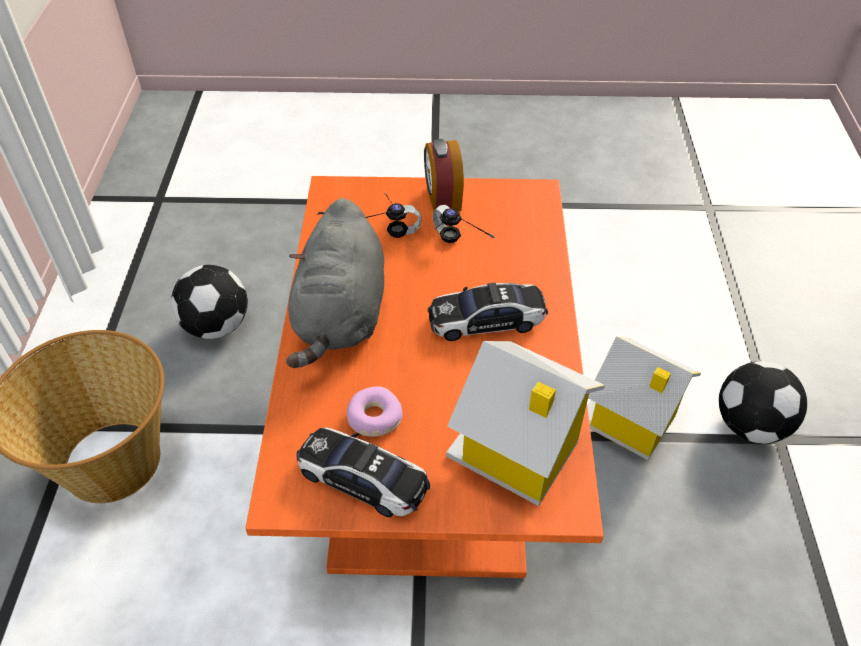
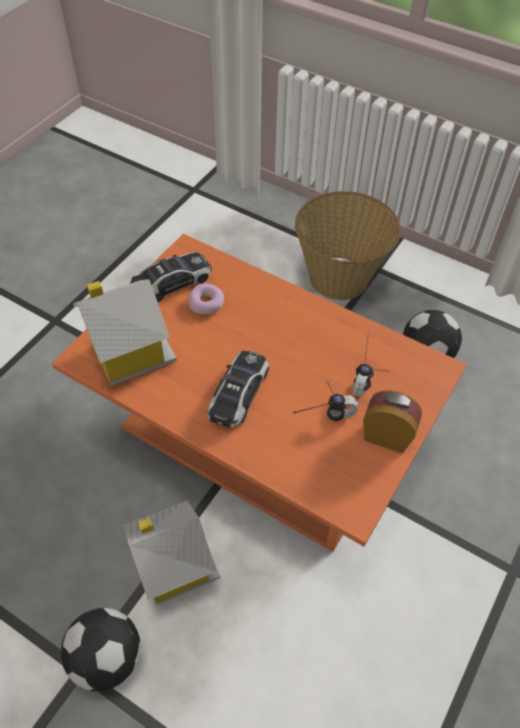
camera: 120 degrees right, 5 degrees up
grey plush toy [286,198,384,368] -> none

